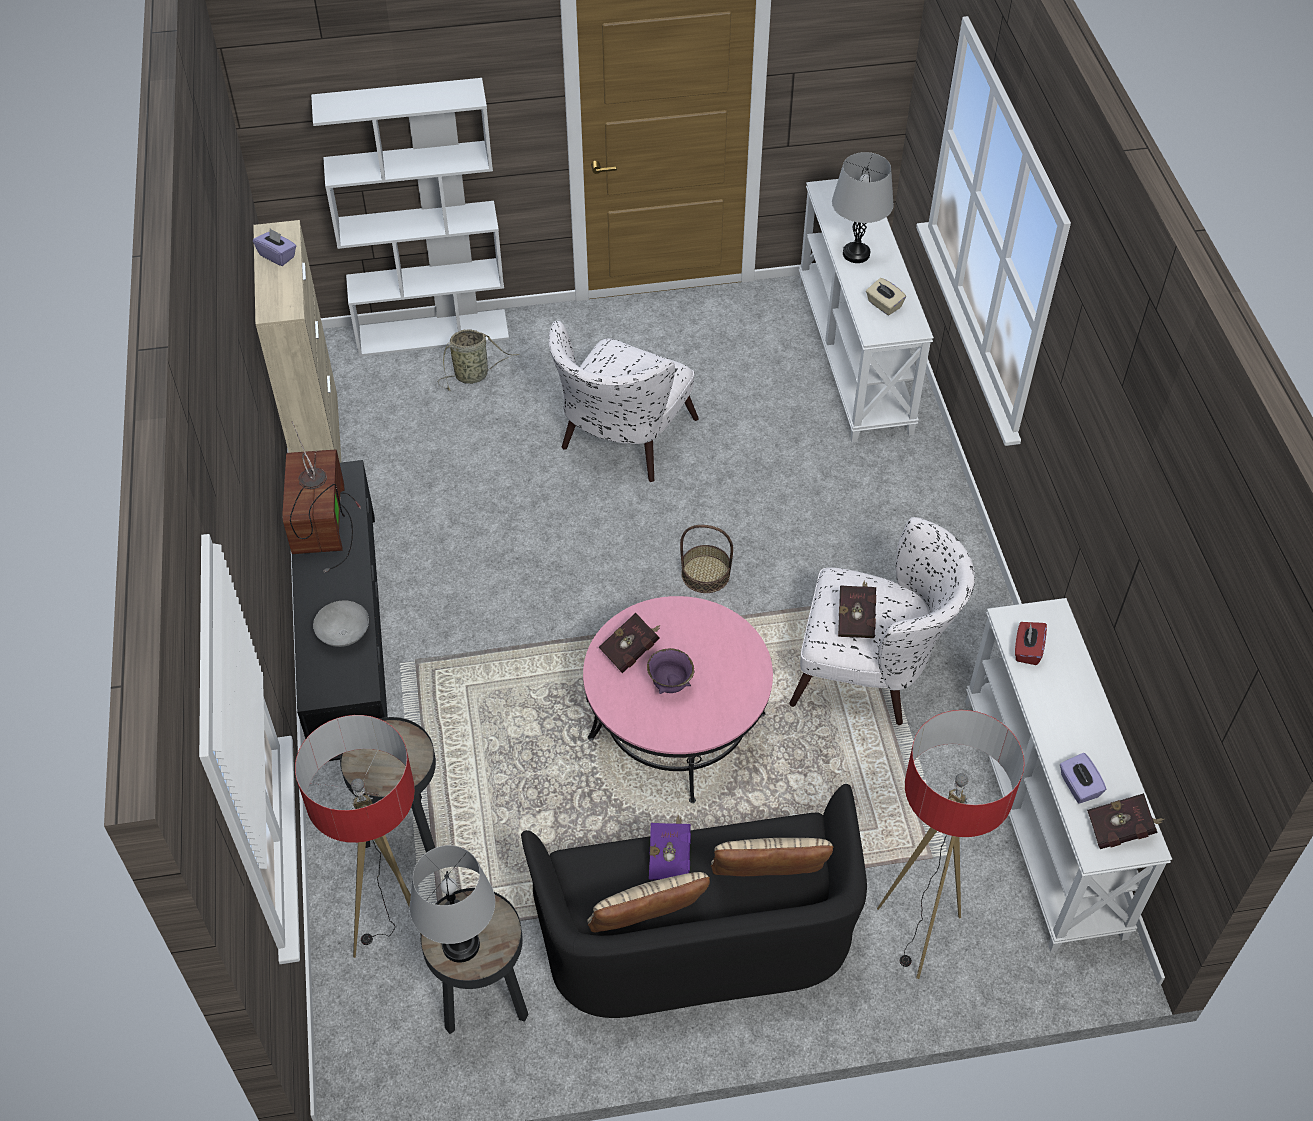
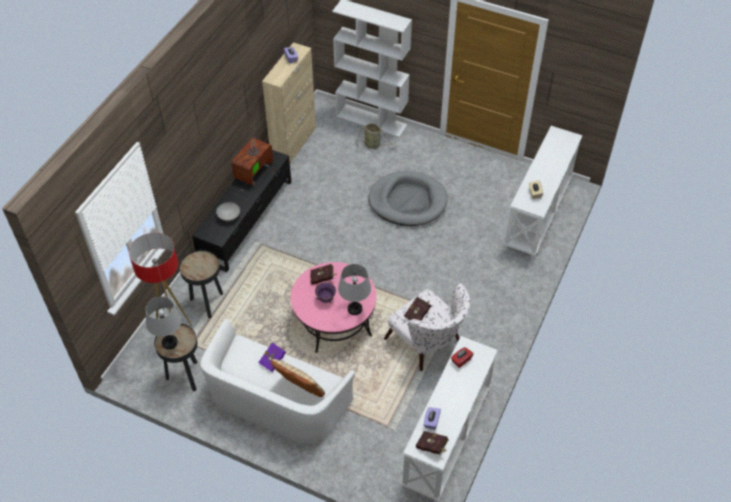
camera: 35 degrees right, 0 degrees up
black sofa [521,784,867,1018] -> white sofa [200,319,355,444]
white armchair [549,321,699,482] -> grey dog bed [369,171,447,226]
beige pillow [587,872,710,932] -> none
basket [680,525,733,593] -> none
grey table lamp [832,152,894,263] -> grey table lamp moved to [338,264,371,315]
floor lamp [877,710,1025,979] -> none

